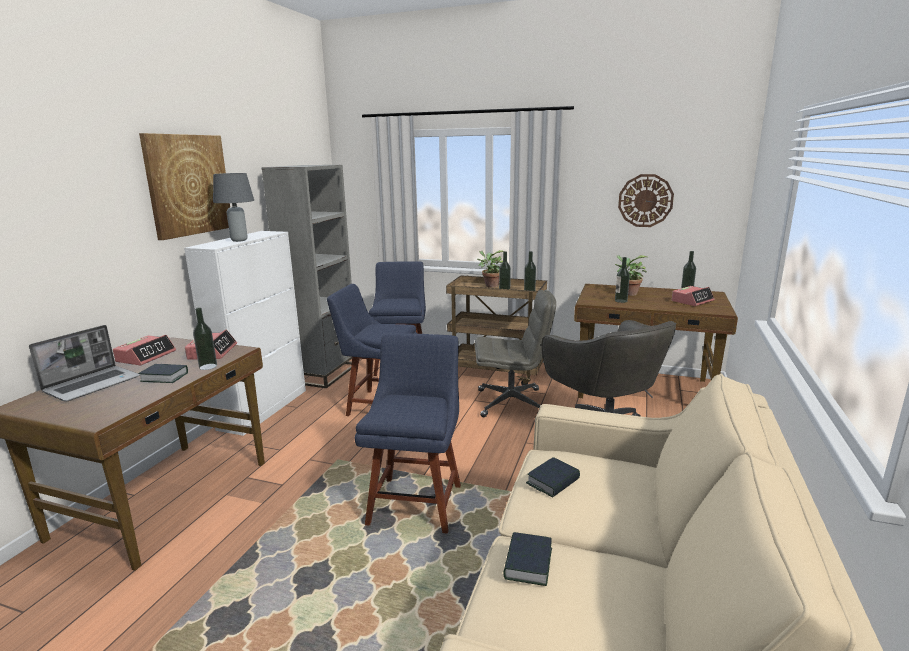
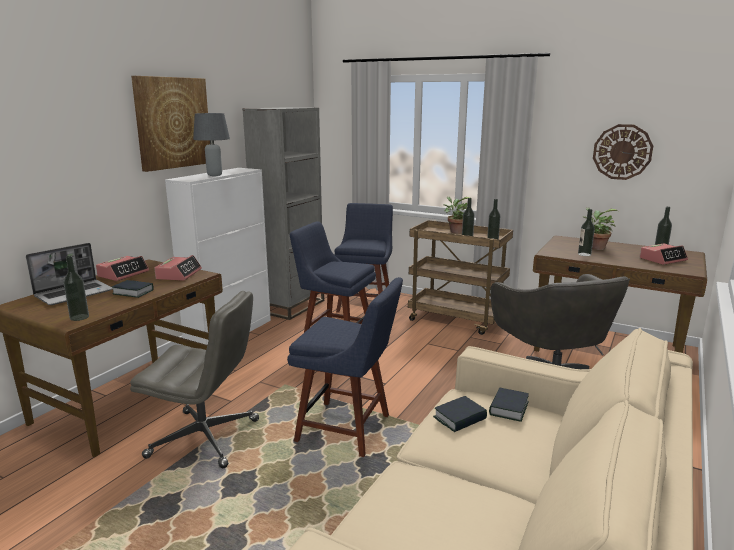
camera: 10 degrees right, 0 degrees up
bottle [193,308,217,370] -> bottle moved to [63,256,89,321]
blue chair [355,333,461,534] -> blue chair turned 90 degrees clockwise [287,277,403,457]
grey office chair [475,290,556,417] -> grey office chair moved to [130,291,259,468]
book [503,532,552,586] -> book moved to [489,387,529,422]

